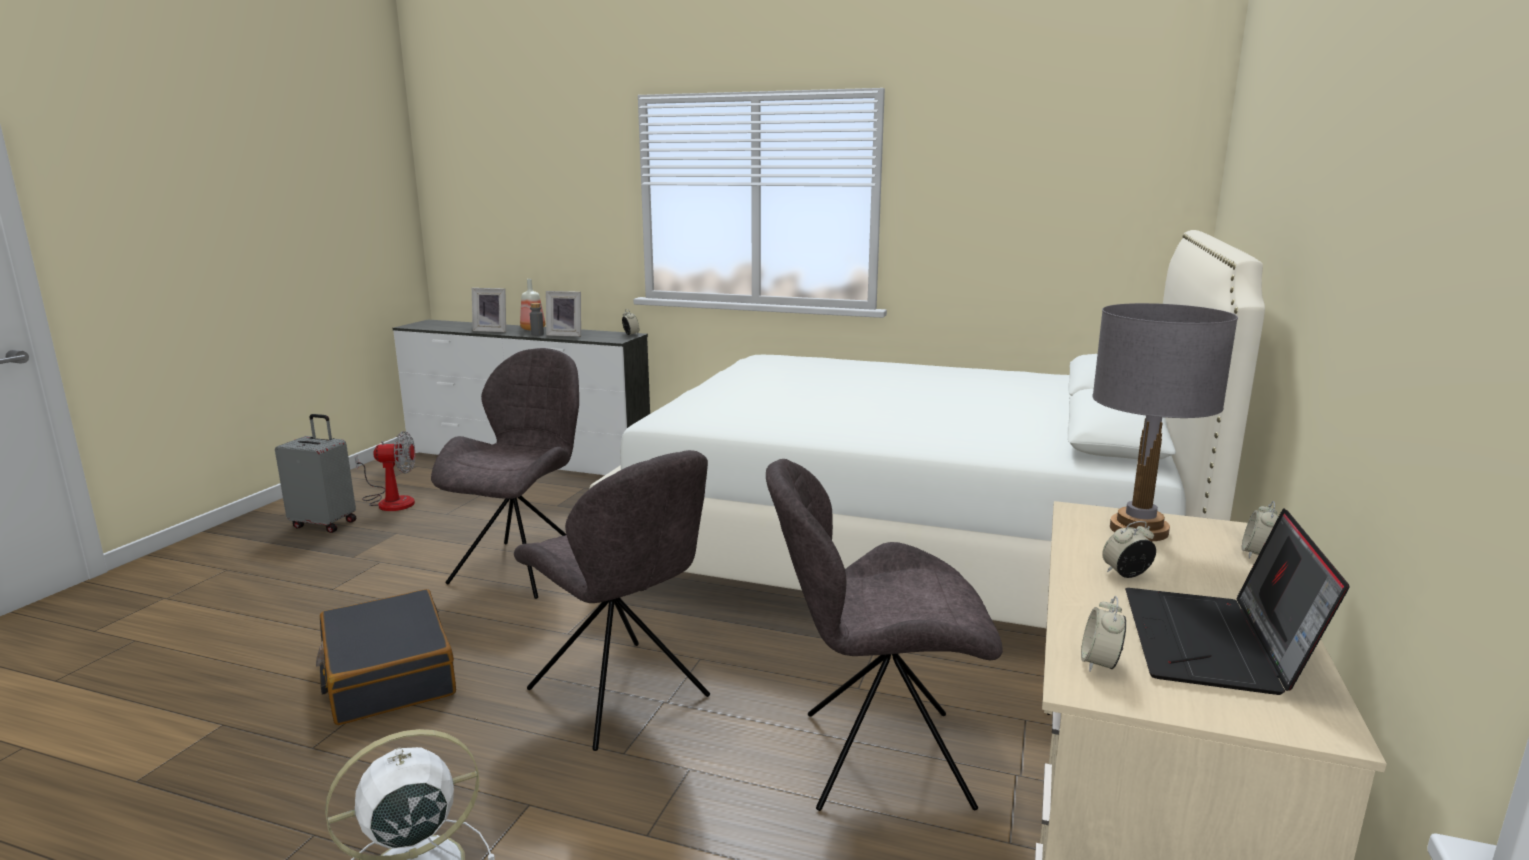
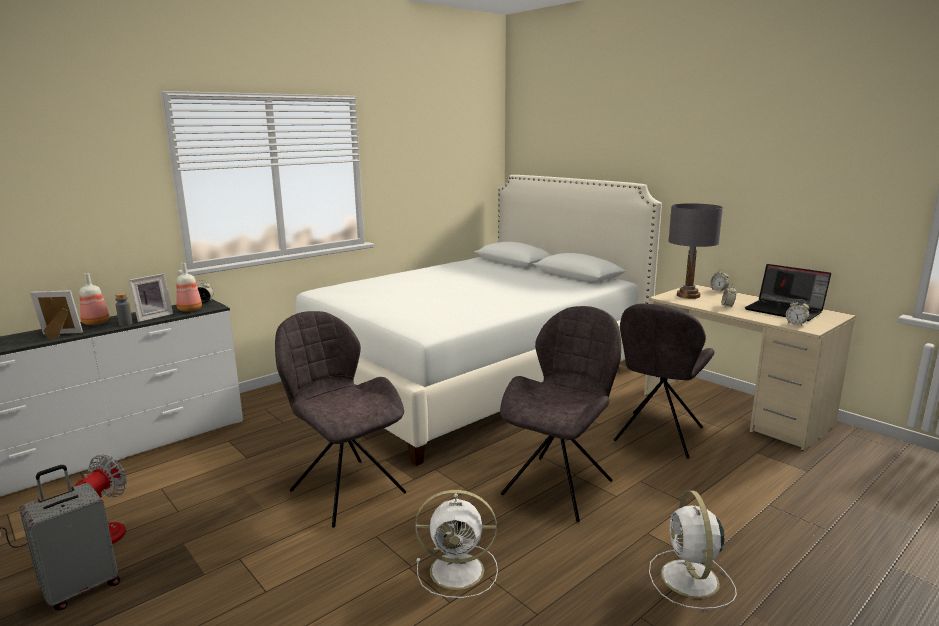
camera: 60 degrees left, 0 degrees up
black suitcase [316,589,456,725] -> white fan [415,490,498,598]
picture frame [472,288,506,332] -> picture frame turned 135 degrees counterclockwise [30,290,83,338]
grey chair [514,450,710,751] -> grey chair turned 45 degrees counterclockwise [500,306,621,522]
none -> bottle [176,263,202,312]

